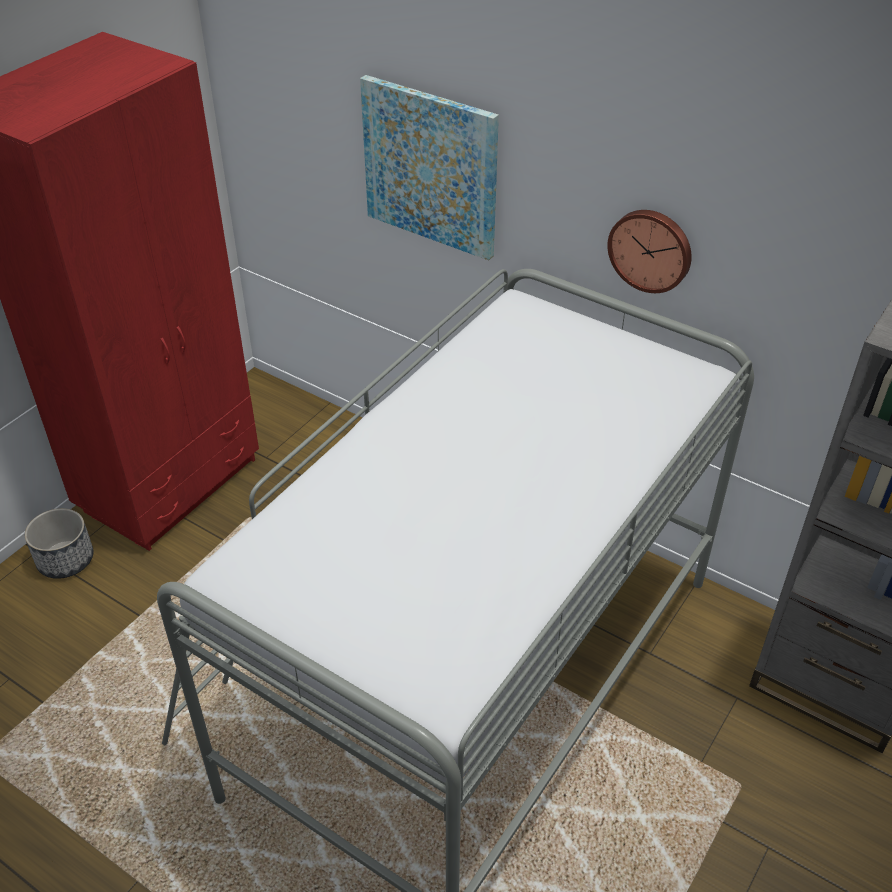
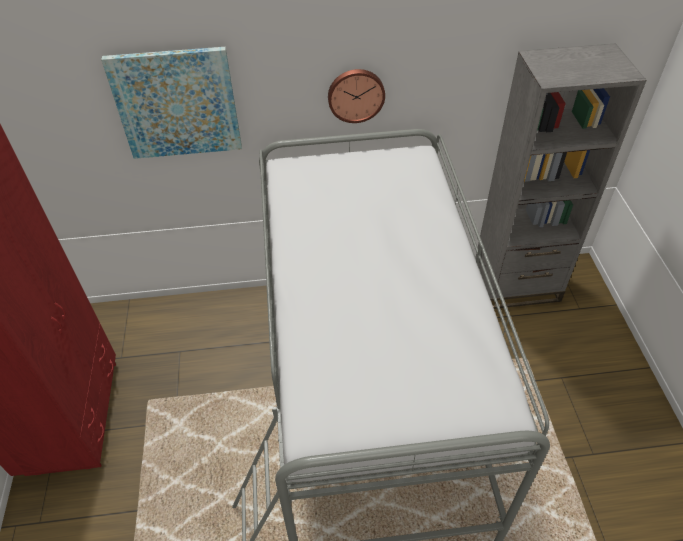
camera: 40 degrees left, 5 degrees up
planter [25,508,93,579] -> none

